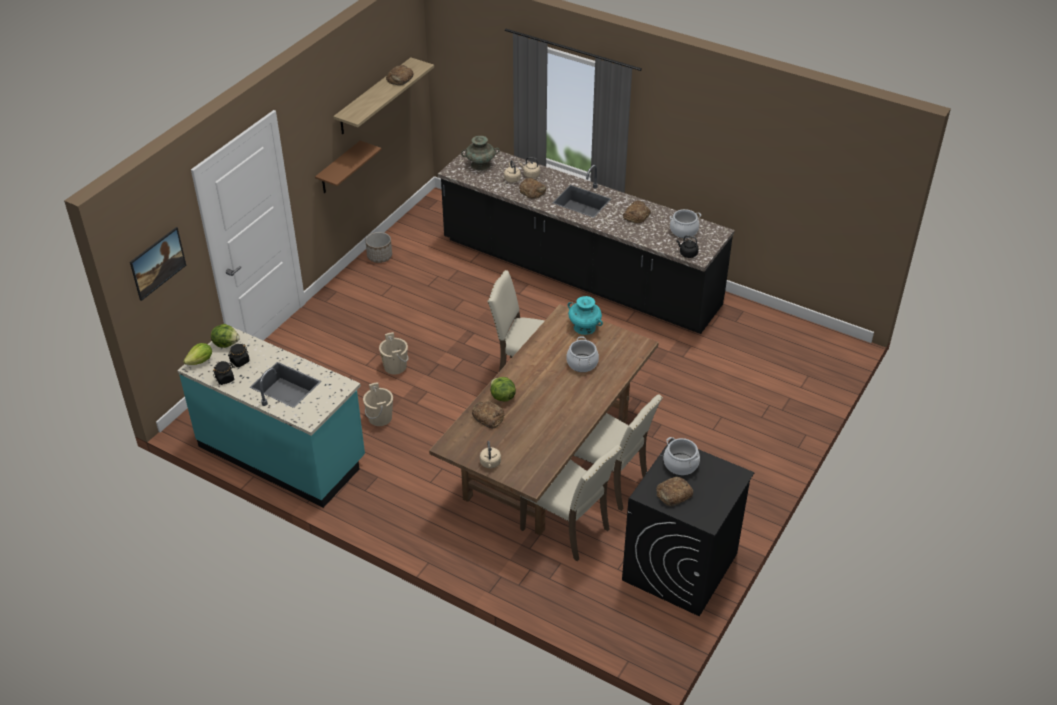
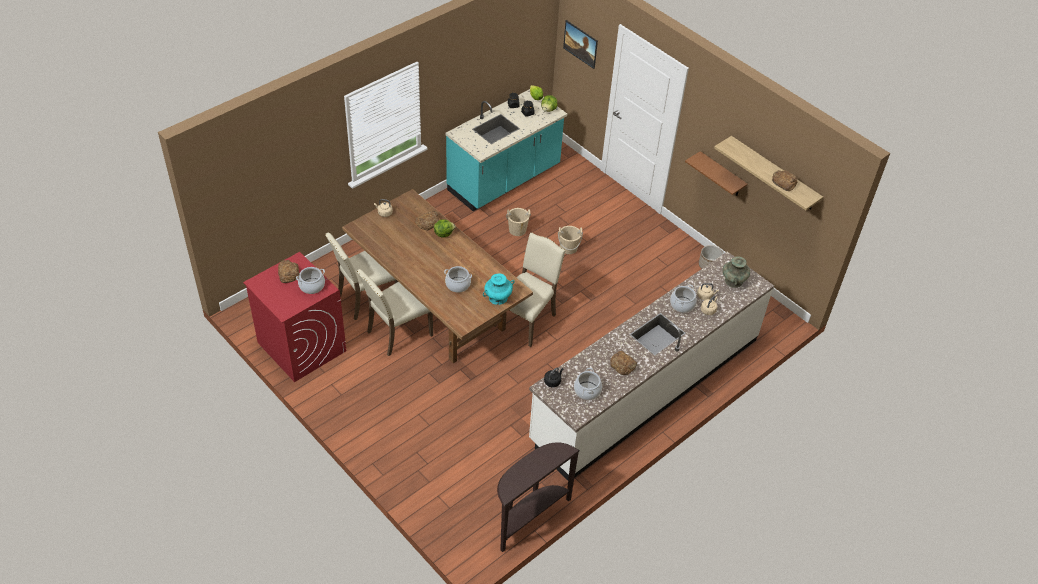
camera: 105 degrees right, 5 degrees up
black counter [438,143,735,334] -> white counter [529,251,774,480]
bread [520,178,546,199] -> cooking pot [670,284,697,313]
black washing machine [622,439,754,617] -> red washing machine [243,252,346,382]
none -> brown console table [497,442,580,552]

